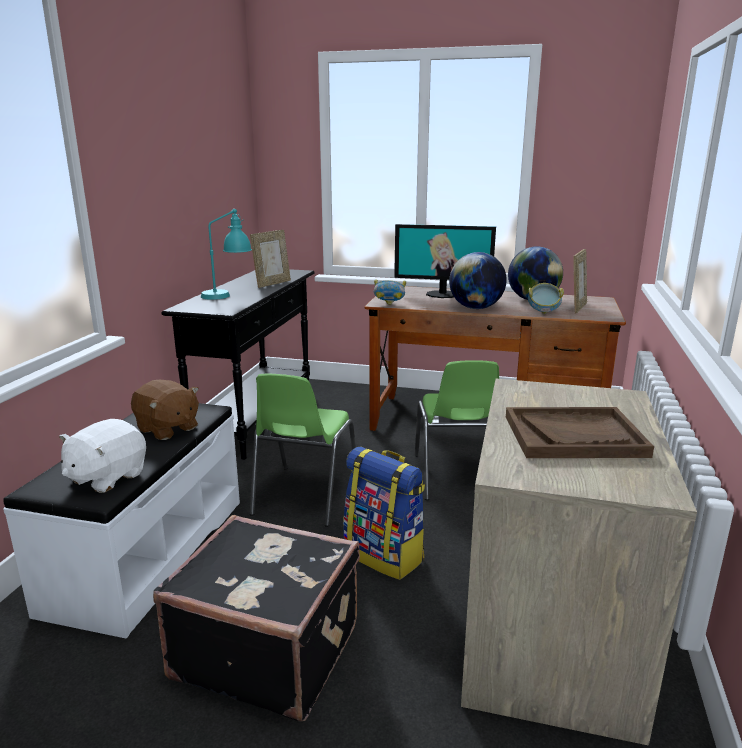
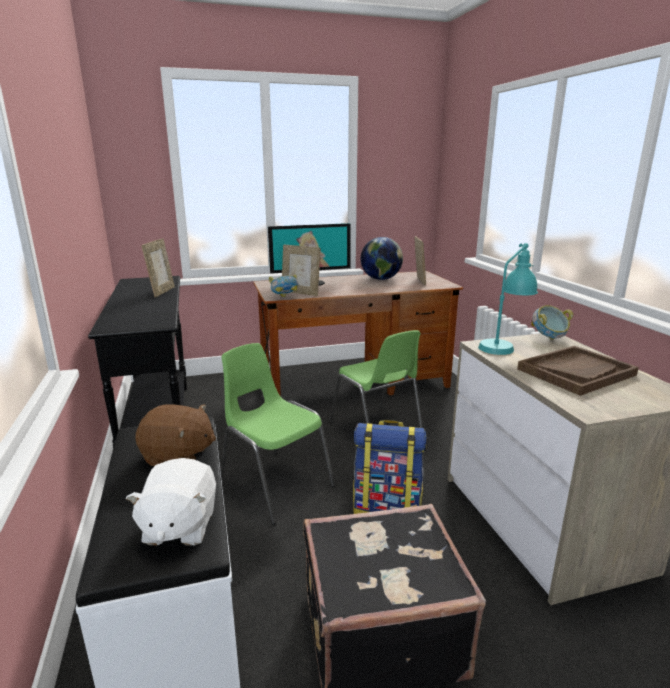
camera: 30 degrees left, 0 degrees up
turquoise table lamp [201,209,252,300] -> turquoise table lamp moved to [478,243,538,355]
green chair [250,374,356,527] -> green chair turned 150 degrees clockwise [220,343,335,525]
globe [449,252,507,309] -> none
bowl [528,283,564,314] -> bowl moved to [531,305,573,340]
none -> picture frame [282,245,320,296]

